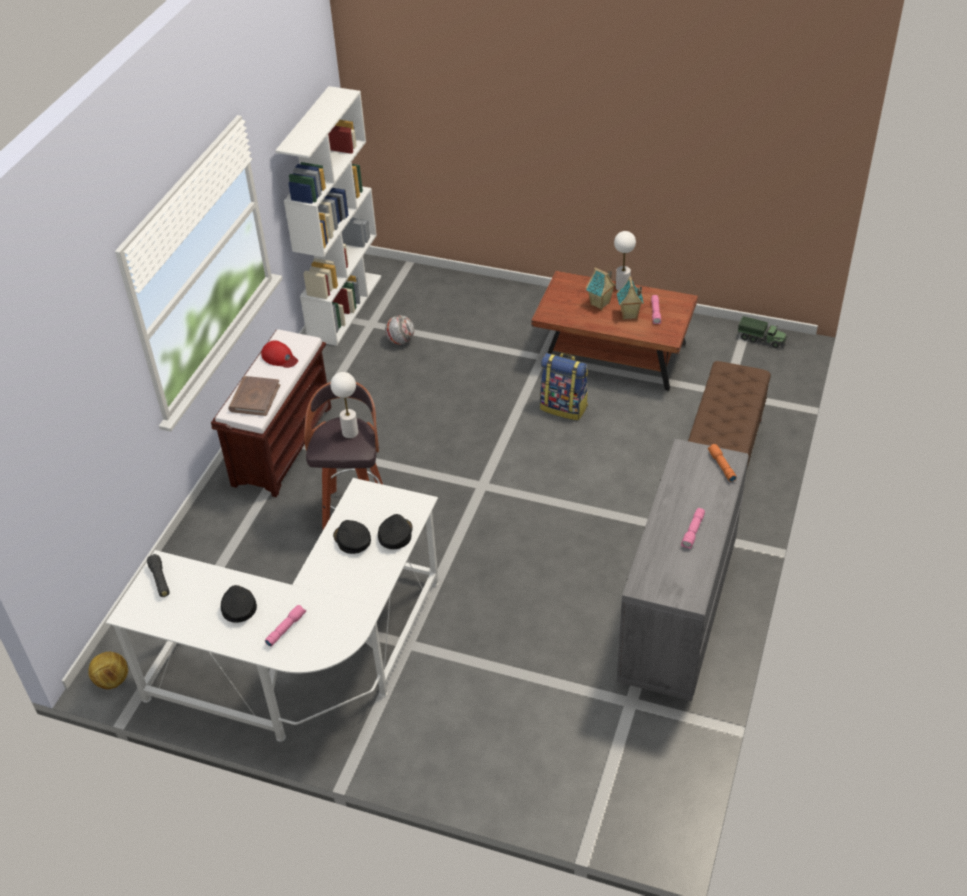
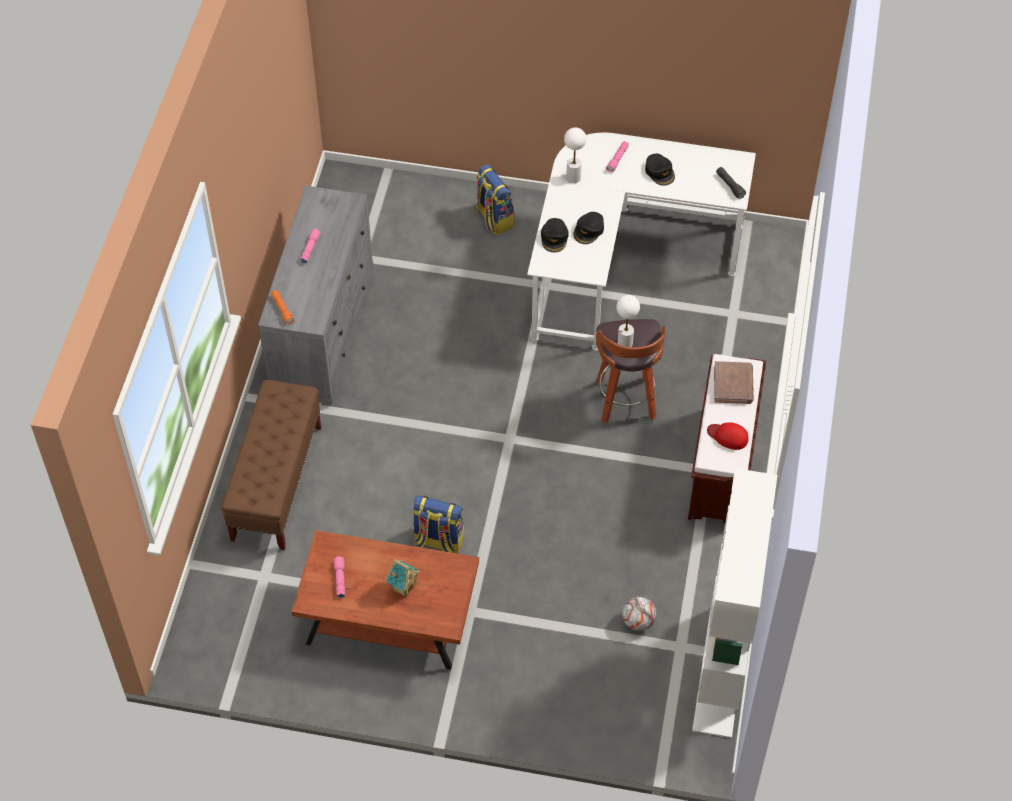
camera: 170 degrees right, 10 degrees up
football [89,652,128,689] -> none
black cap [333,520,371,554] -> black cap turned 75 degrees clockwise [573,212,604,244]
white table lamp [614,231,636,291] -> white table lamp moved to [564,127,586,183]
toy house [617,276,644,320] -> none
toy truck [738,316,788,348] -> none
none -> backpack [475,164,514,235]

